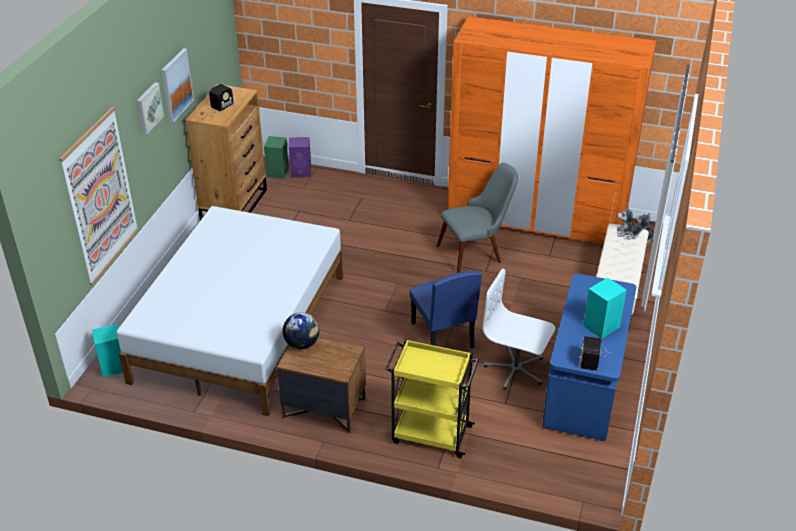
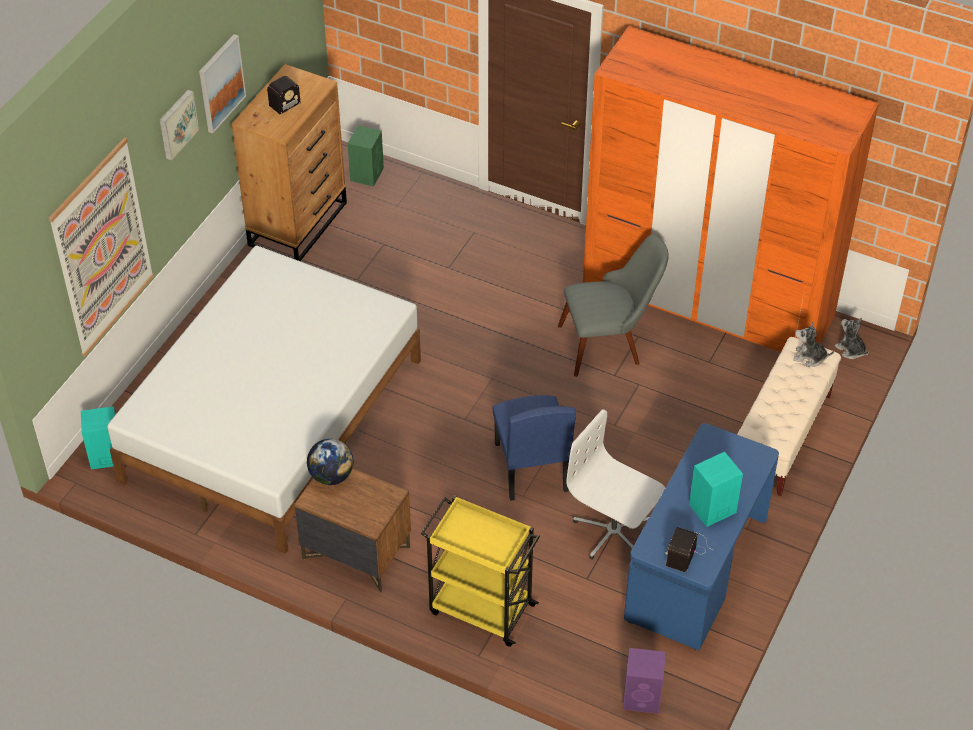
camera: 10 degrees right, 10 degrees up
purple speaker [288,137,311,178] -> purple speaker moved to [623,648,666,714]

